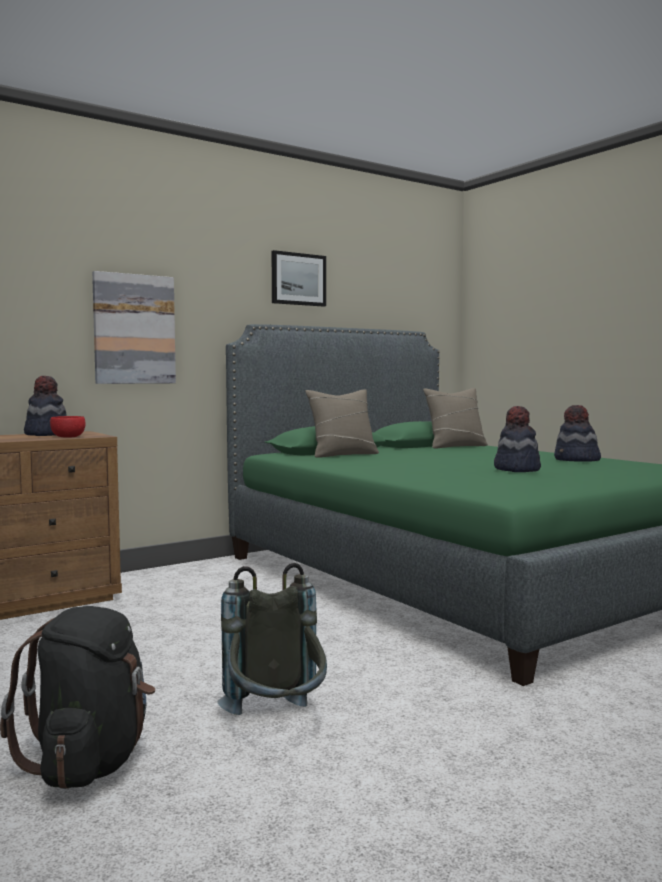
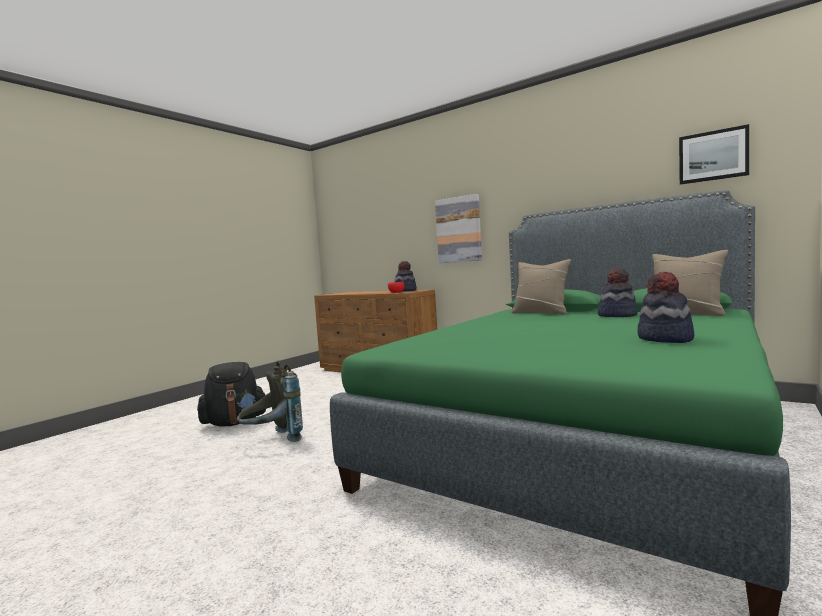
camera: 70 degrees right, 0 degrees up
picture [272,250,326,307] -> picture moved to [679,124,749,185]
hat [494,406,541,472] -> hat moved to [598,269,638,317]

